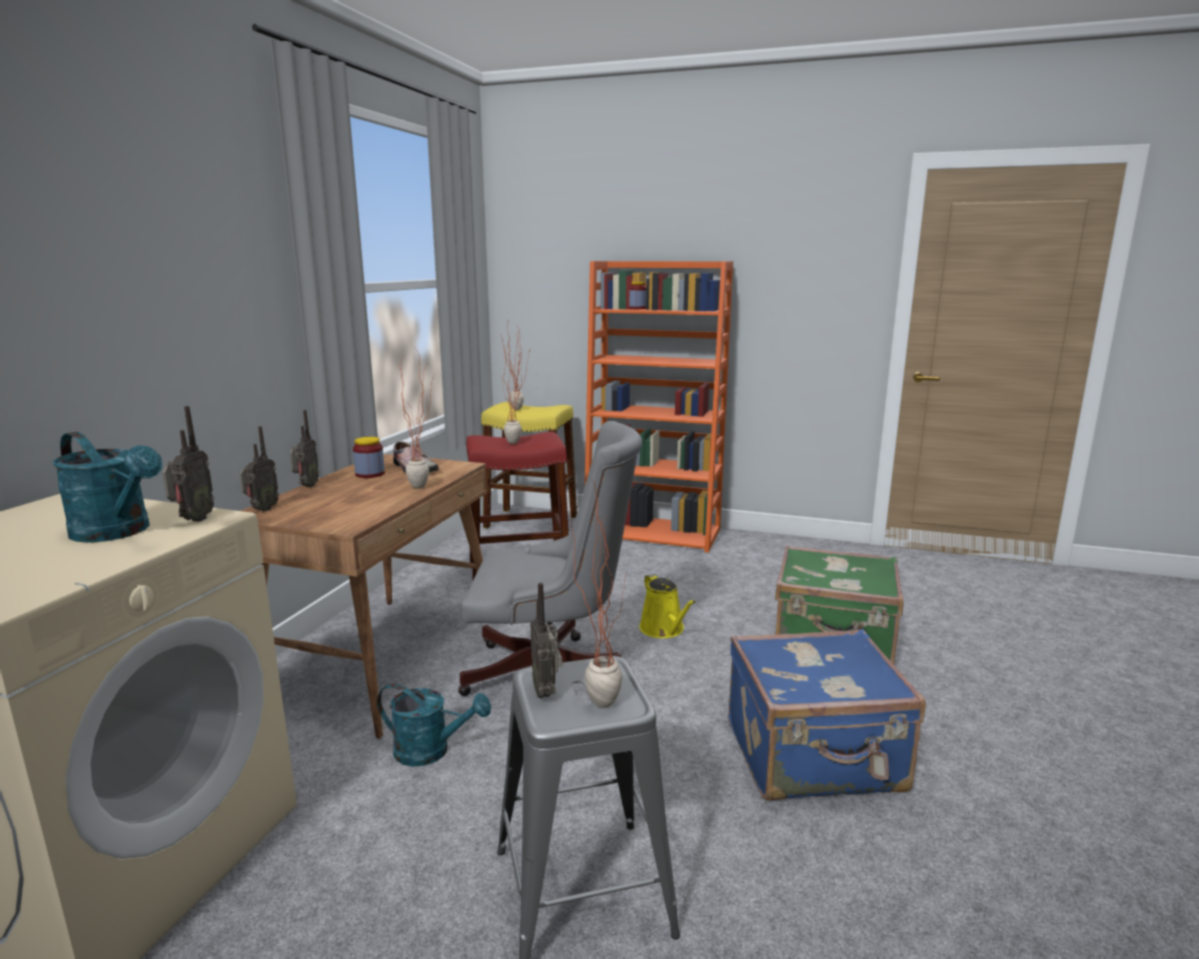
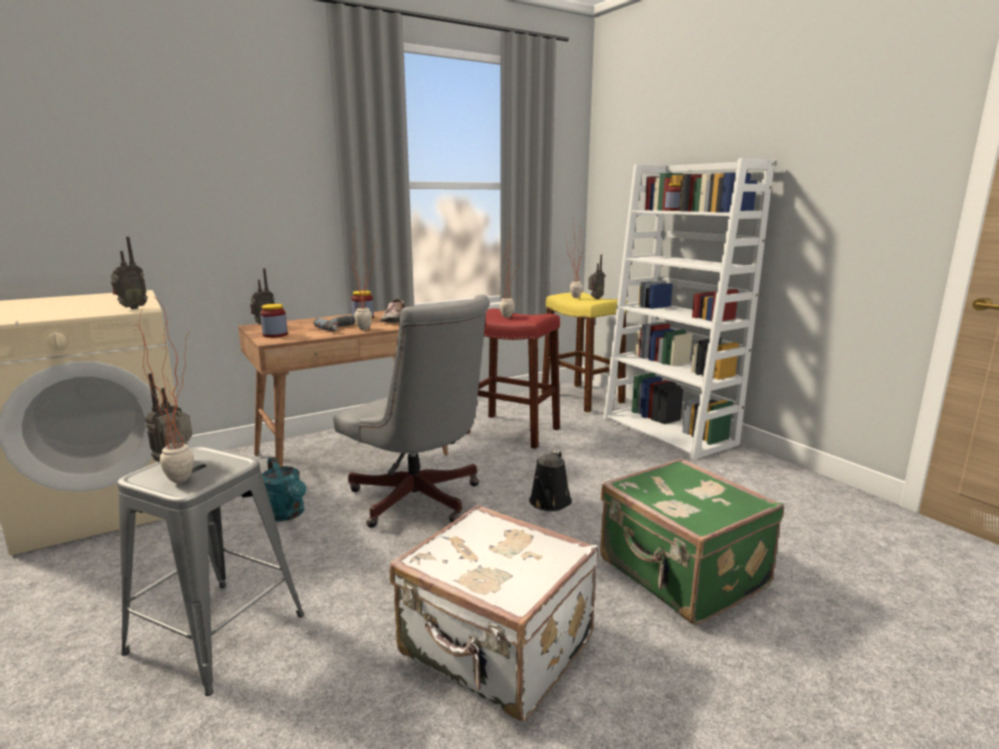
camera: 40 degrees right, 0 degrees up
turquoise watering can [53,432,163,543] -> none
radio [290,410,319,487] -> radio moved to [588,255,605,299]
orange bookcase [585,261,733,553] -> white bookcase [603,158,775,460]
yellow watering can [639,574,696,638] -> black watering can [529,450,572,511]
blue suitcase [729,629,926,801] -> white suitcase [390,504,598,721]
none -> jar [260,304,288,338]
none -> power drill [314,315,355,332]

